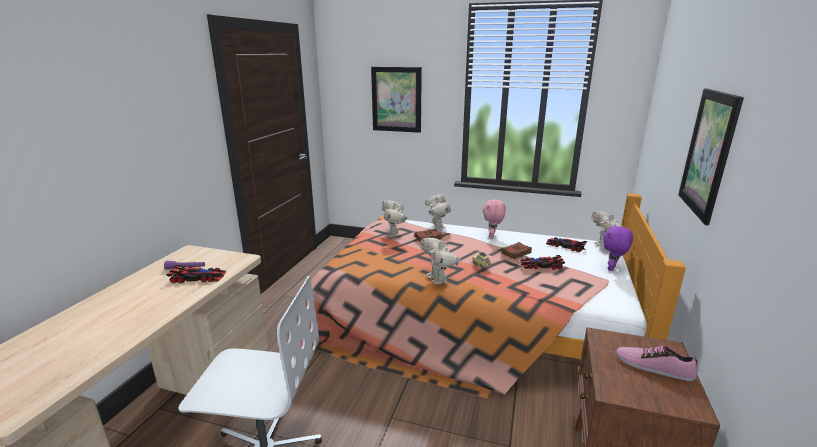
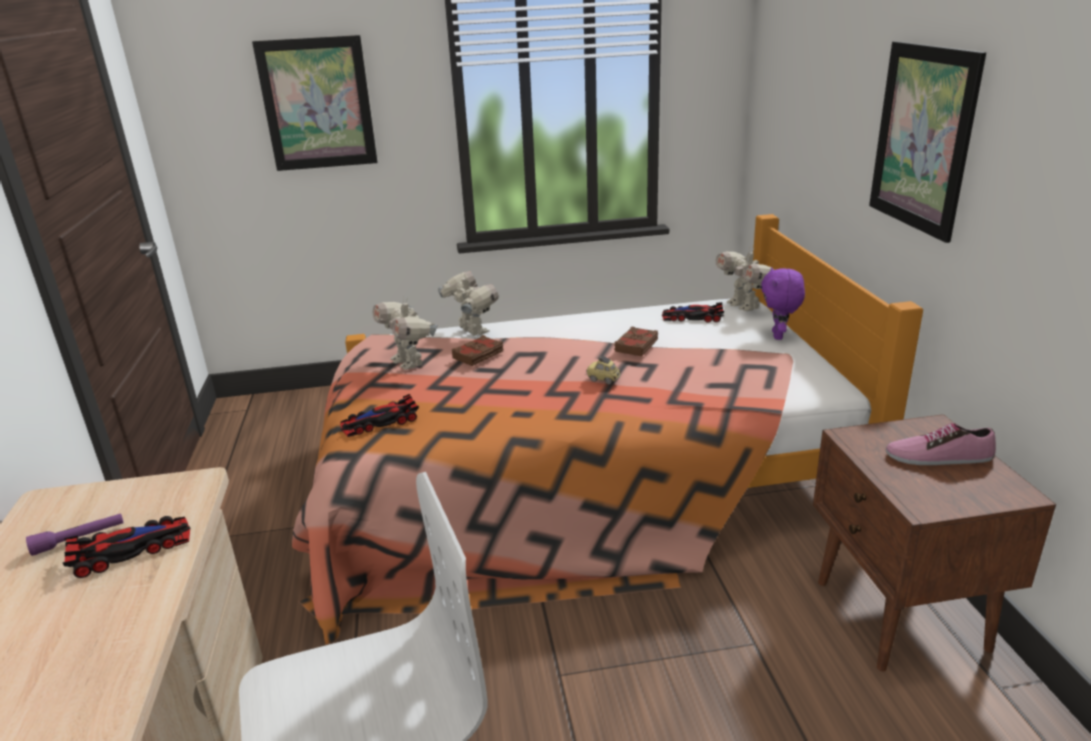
camera: 25 degrees left, 5 degrees up
toy robot [420,237,461,284] -> none
pink plush toy [483,199,505,238] -> none
toy car [520,255,565,270] -> toy car moved to [340,394,419,437]

